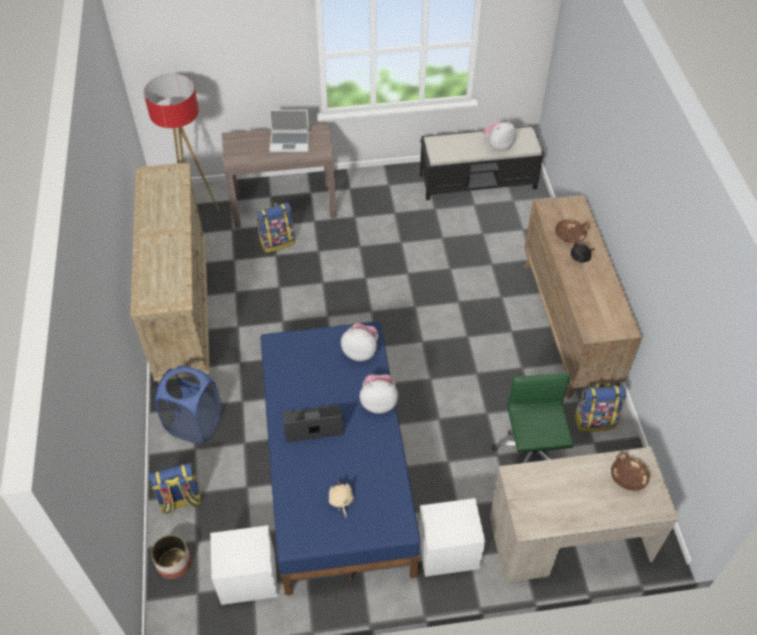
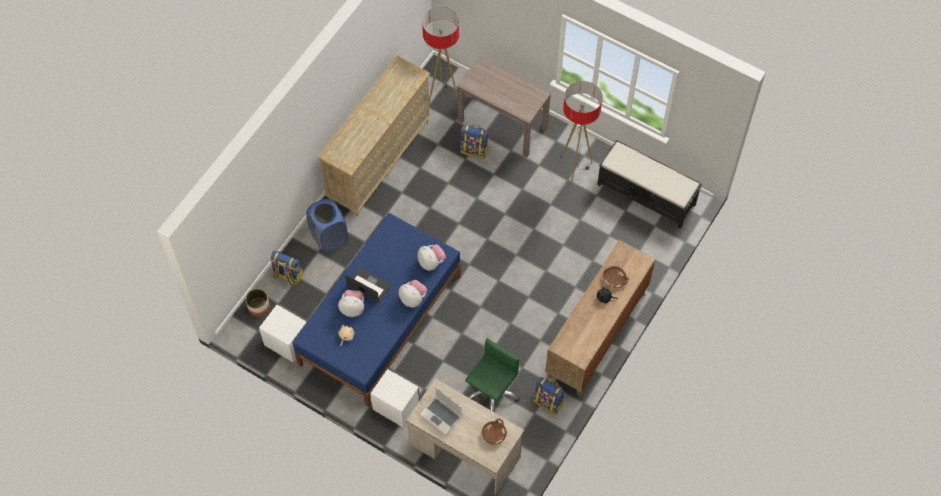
camera: 40 degrees right, 10 degrees up
laptop [269,110,309,152] -> laptop moved to [420,387,462,435]
plush toy [483,122,516,152] -> plush toy moved to [338,290,364,317]
none -> floor lamp [561,81,603,182]

